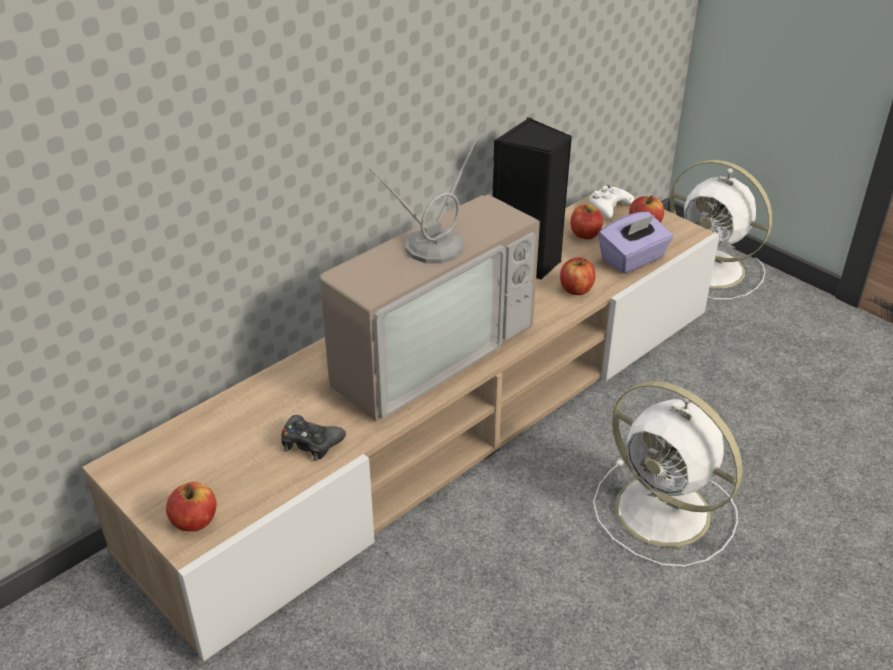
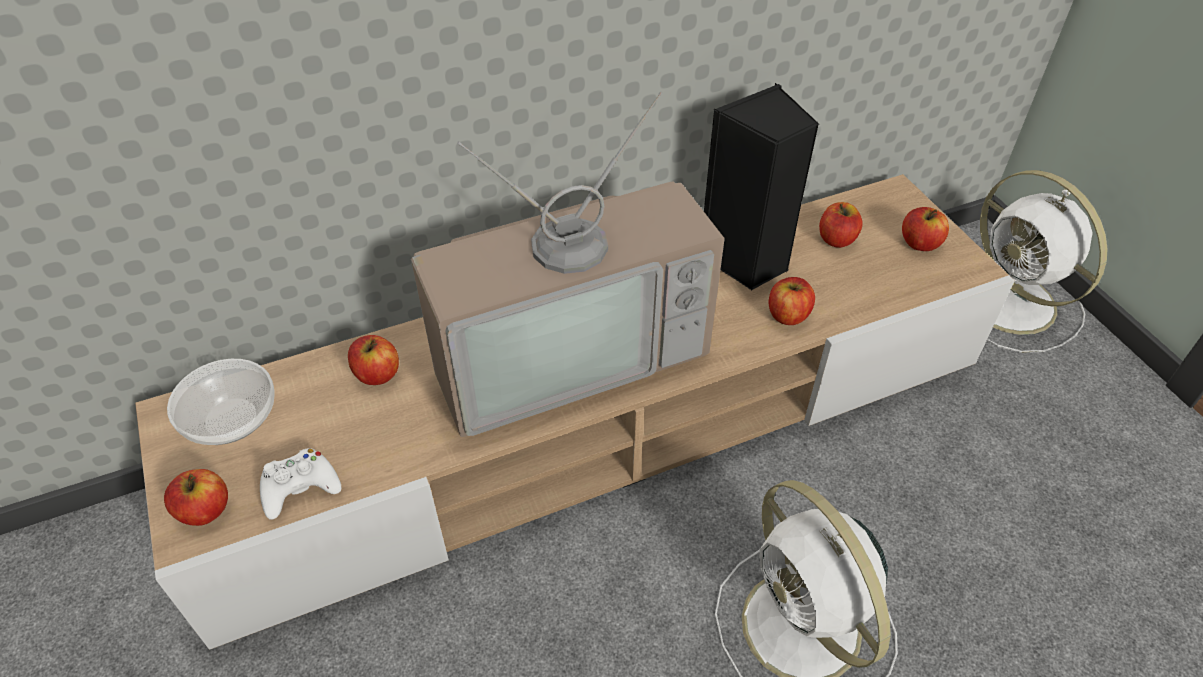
camera: 20 degrees right, 10 degrees up
black game controller [281,415,346,461] -> none
white game controller [589,185,634,219] -> white game controller moved to [260,448,341,520]
purple tissue box [598,212,673,274] -> none
none -> bowl [167,359,275,445]
none -> apple [348,335,399,385]

